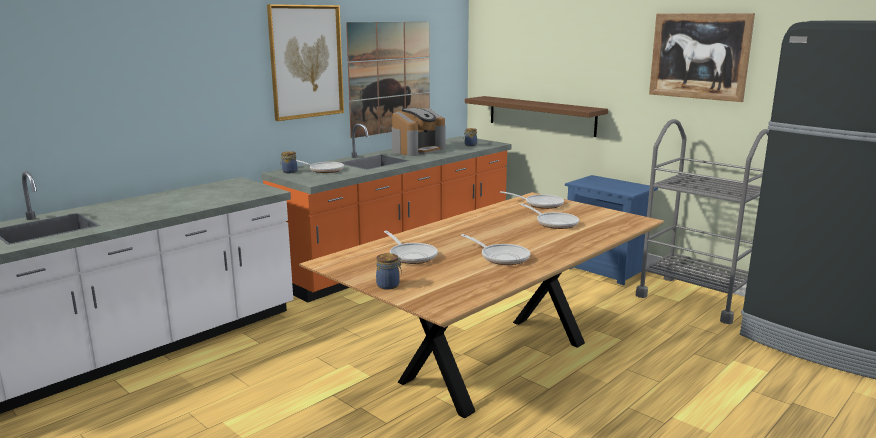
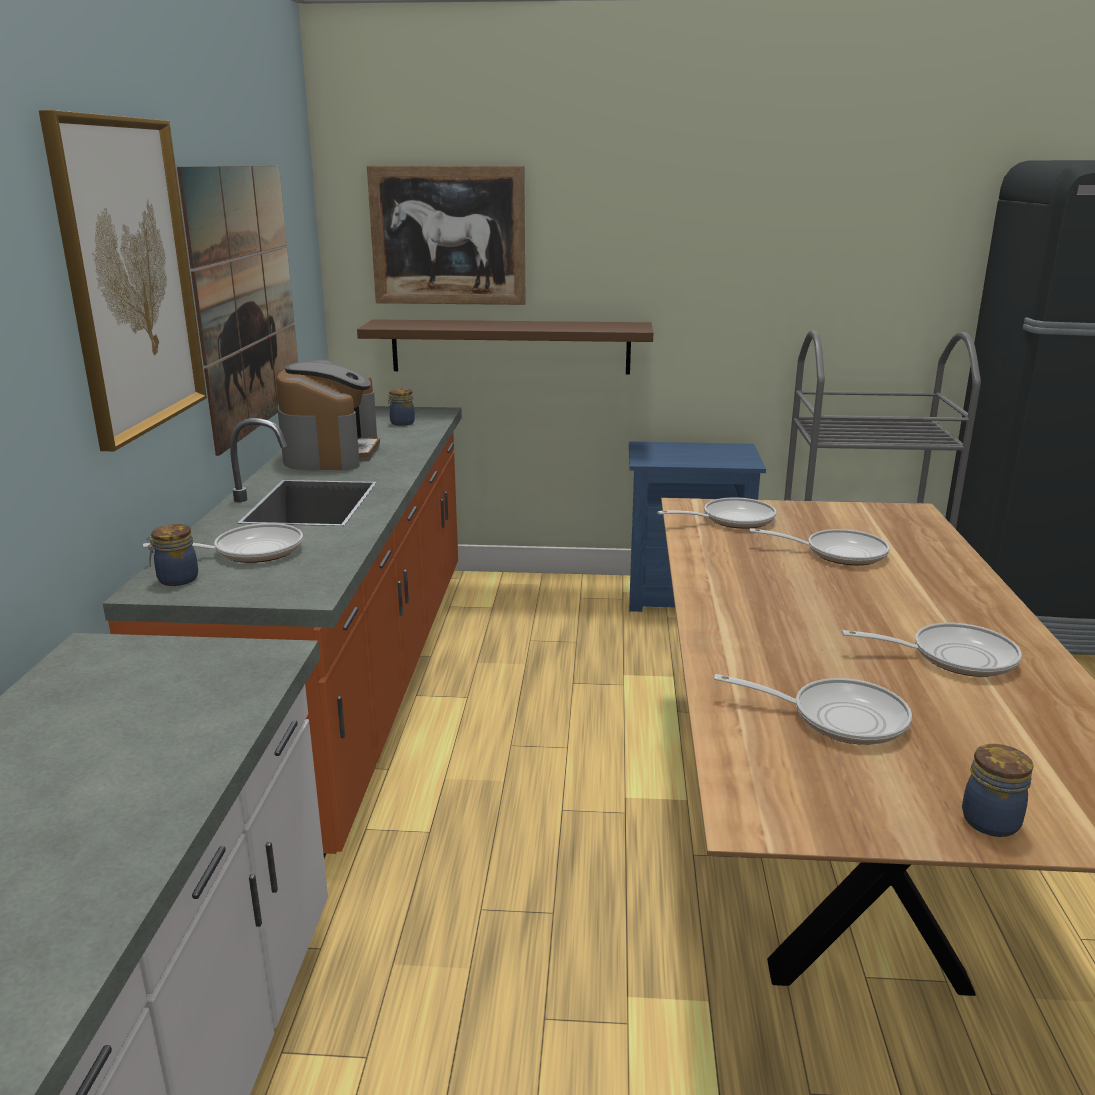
camera: 40 degrees left, 5 degrees up
picture [649,13,755,102] -> picture moved to [367,166,526,305]

